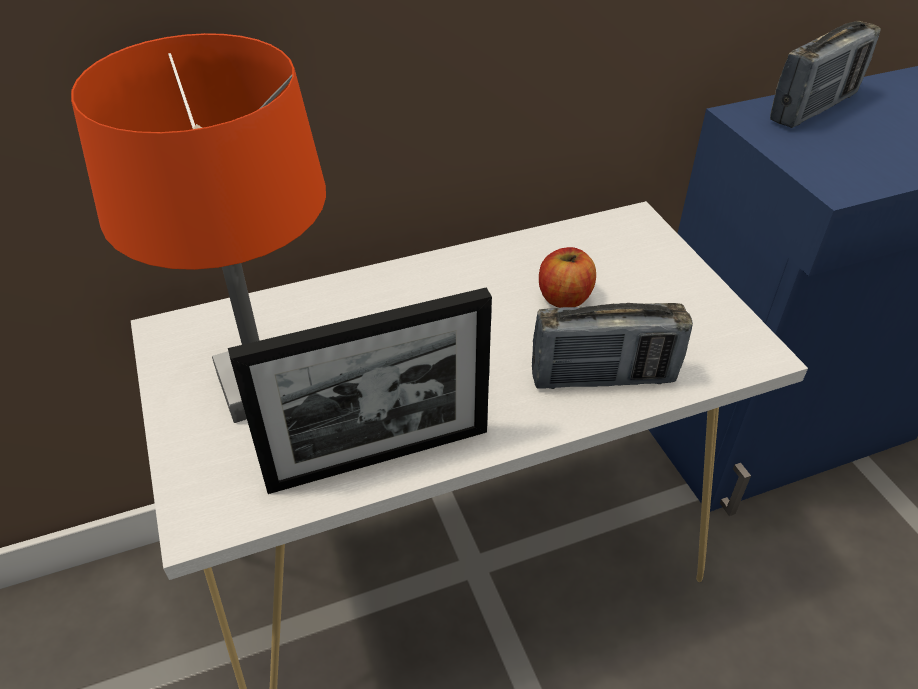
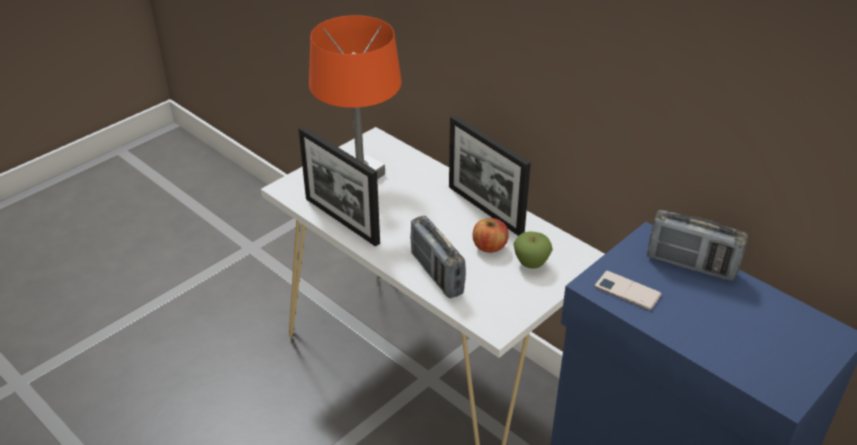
camera: 65 degrees right, 5 degrees down
none -> picture frame [449,115,531,236]
none -> apple [513,232,553,269]
none -> phone [594,270,662,310]

